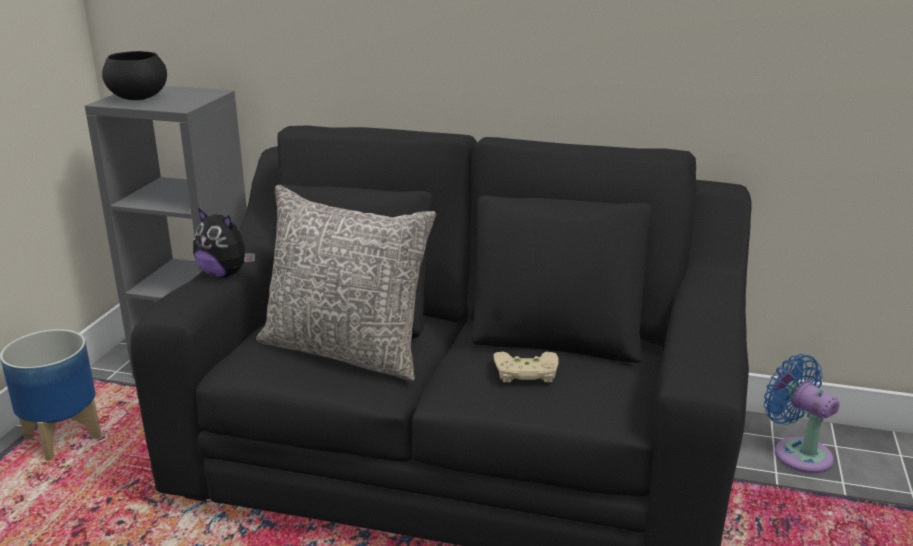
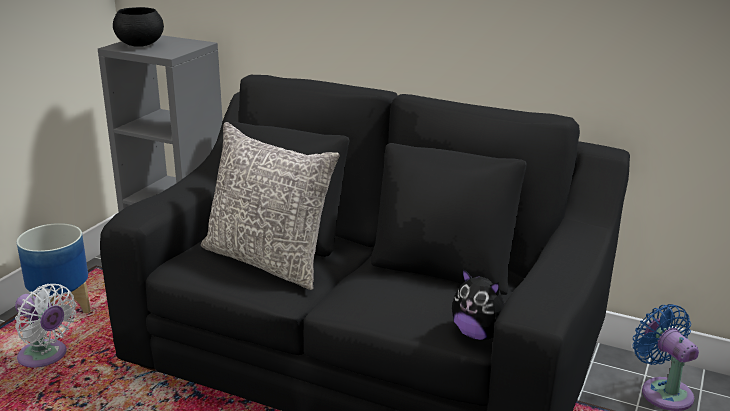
camera: 10 degrees right, 0 degrees up
plush toy [193,208,255,278] -> plush toy moved to [452,269,504,340]
beige game controller [494,352,559,382] -> none
none -> white fan [15,284,76,368]

